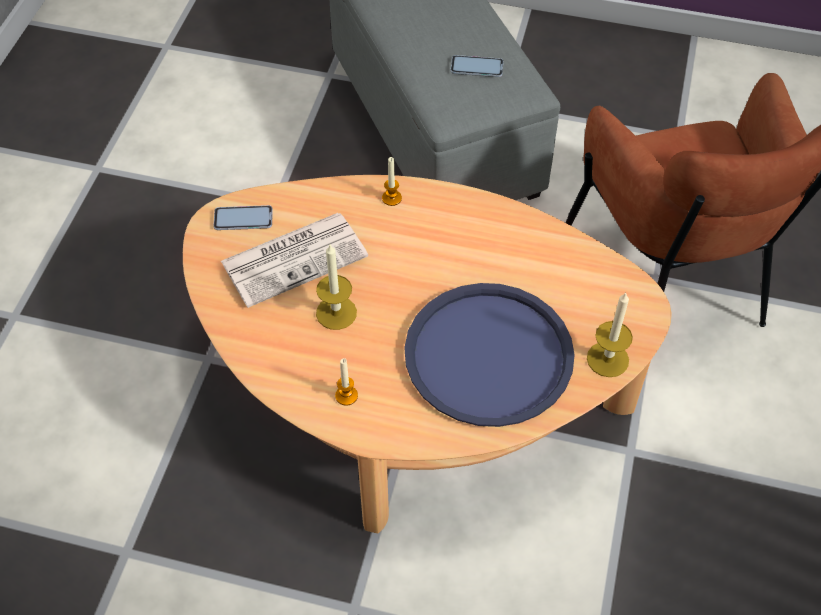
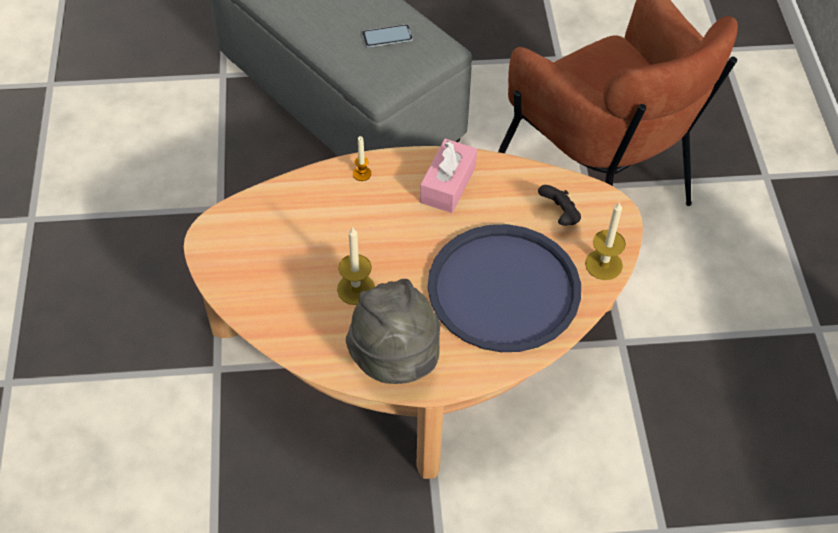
camera: 20 degrees left, 0 degrees up
phone [213,205,273,230] -> none
newspaper [221,213,368,308] -> none
candle [335,358,358,406] -> grey hat [346,279,440,384]
none -> pink tissue box [420,139,477,213]
none -> black game controller [538,185,581,226]

